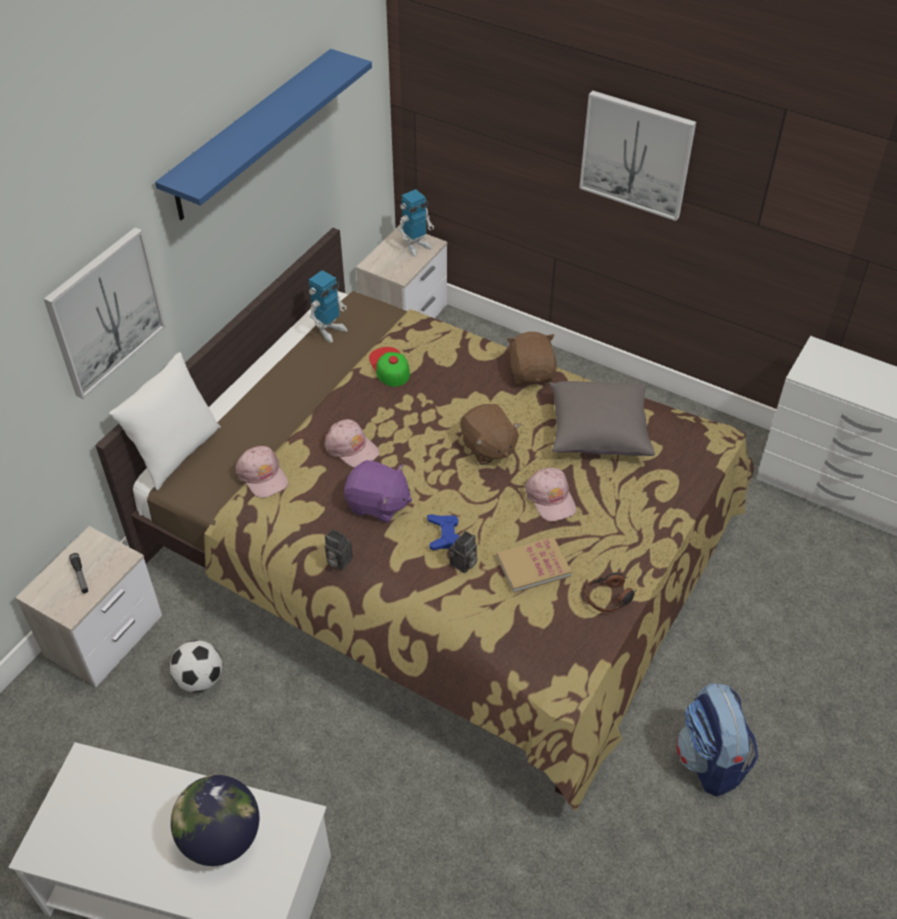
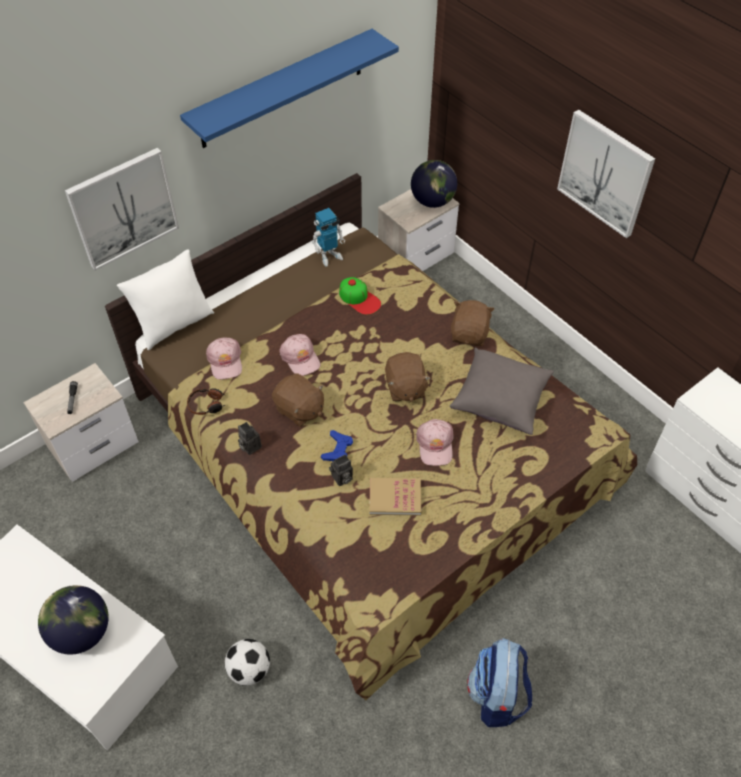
camera: 20 degrees right, 5 degrees up
football [170,640,222,692] -> football moved to [225,639,270,686]
purple plush toy [344,460,412,523] -> brown plush toy [272,373,324,427]
cap [369,347,410,387] -> cap turned 135 degrees clockwise [339,277,381,315]
toy robot [398,189,434,257] -> globe [411,160,457,208]
headphones [586,573,636,612] -> headphones moved to [187,388,225,415]

